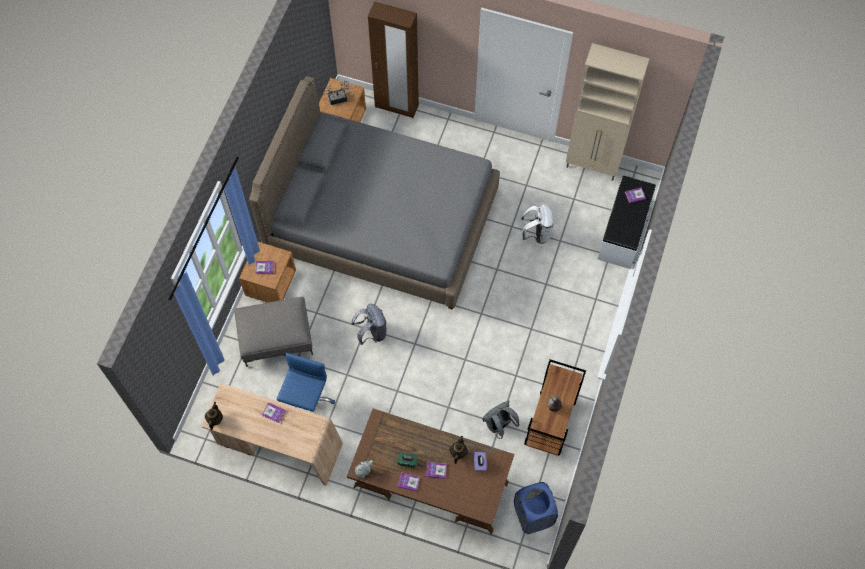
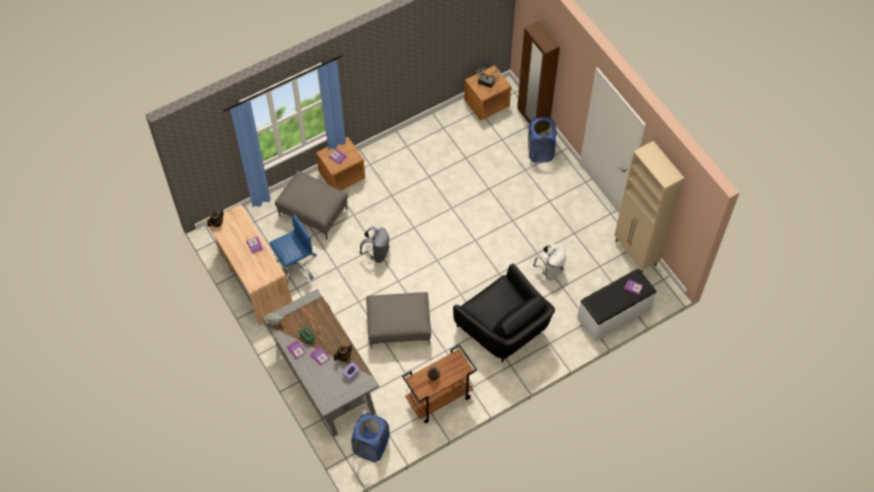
camera: 40 degrees right, 5 degrees down
grey bed [249,76,500,310] -> none
brown desk [347,408,514,534] -> grey desk [263,289,379,436]
grey backpack [483,400,519,439] -> none
none -> grey ottoman [366,292,431,349]
none -> black armchair [453,264,555,362]
none -> blue laundry basket [528,117,557,163]

